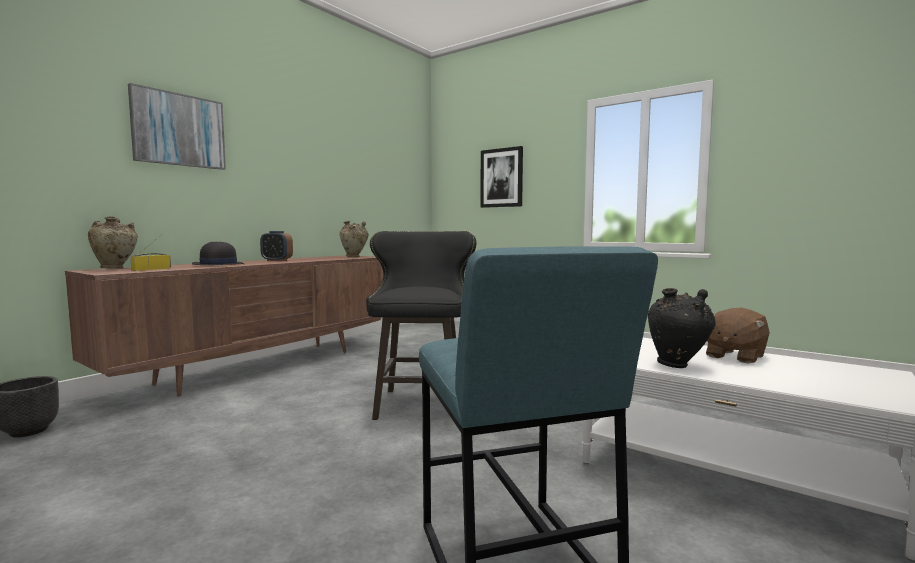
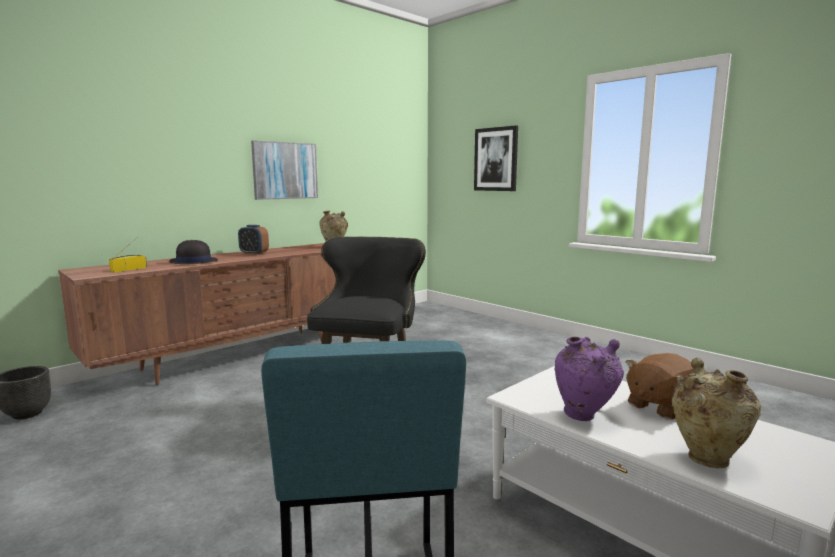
camera: 10 degrees right, 5 degrees up
beige vase [88,217,138,269] -> beige vase moved to [672,358,761,468]
picture [128,83,226,170] -> picture moved to [251,140,318,200]
black vase [648,288,716,368] -> purple vase [554,337,624,421]

